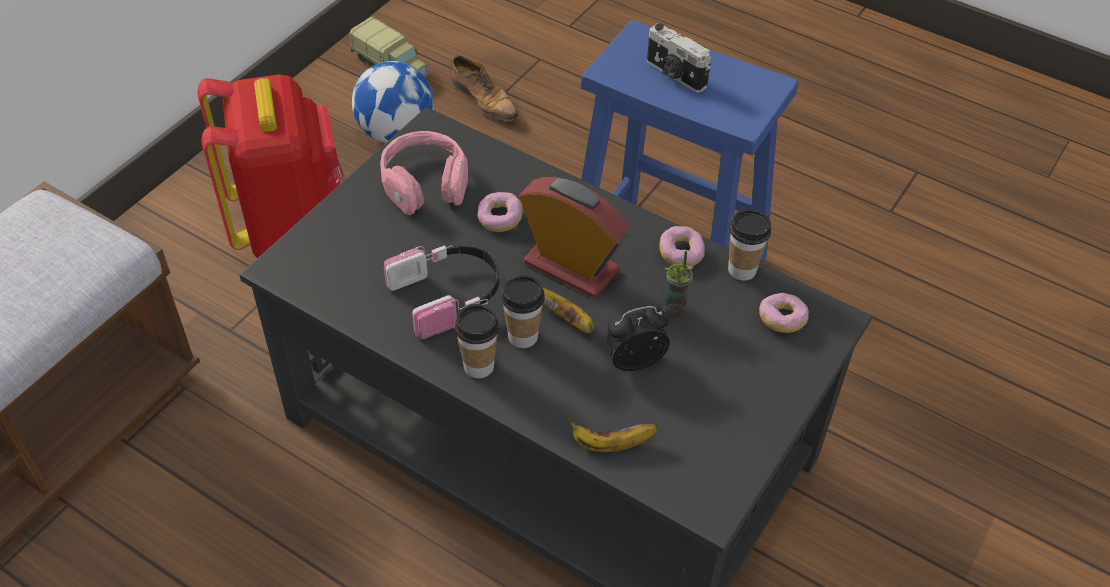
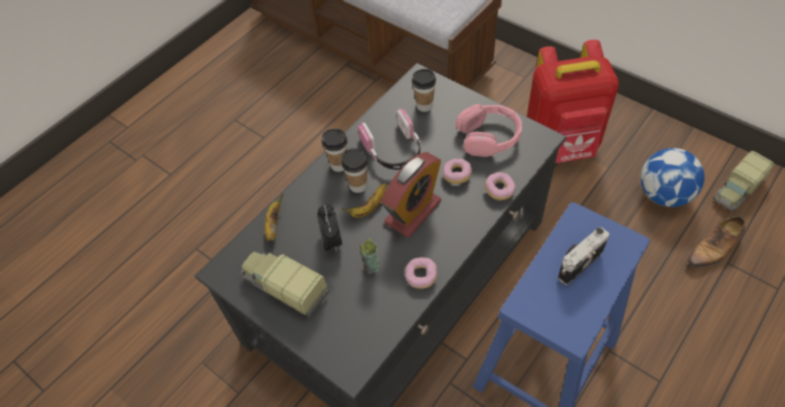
camera: 100 degrees right, 5 degrees up
cup [728,209,771,281] -> cup moved to [412,69,436,112]
donut [759,293,809,333] -> donut moved to [485,172,516,200]
none -> toy truck [241,251,329,318]

